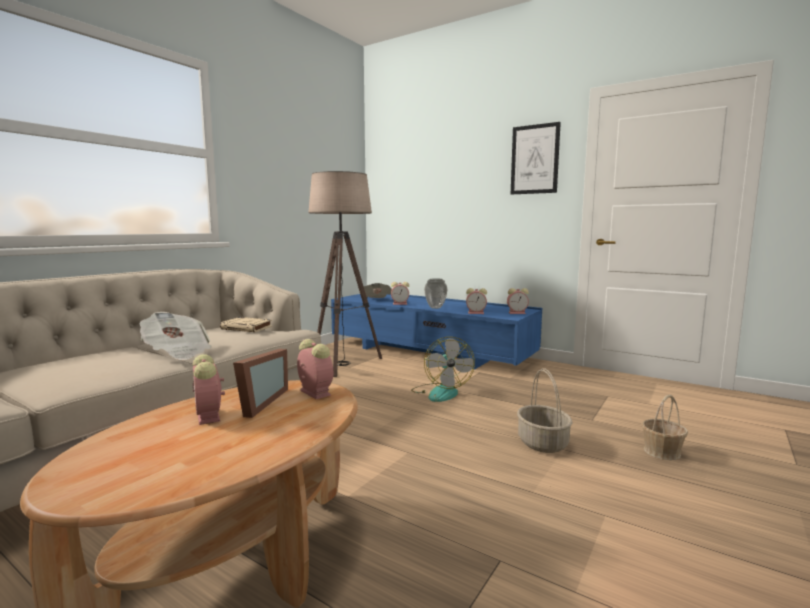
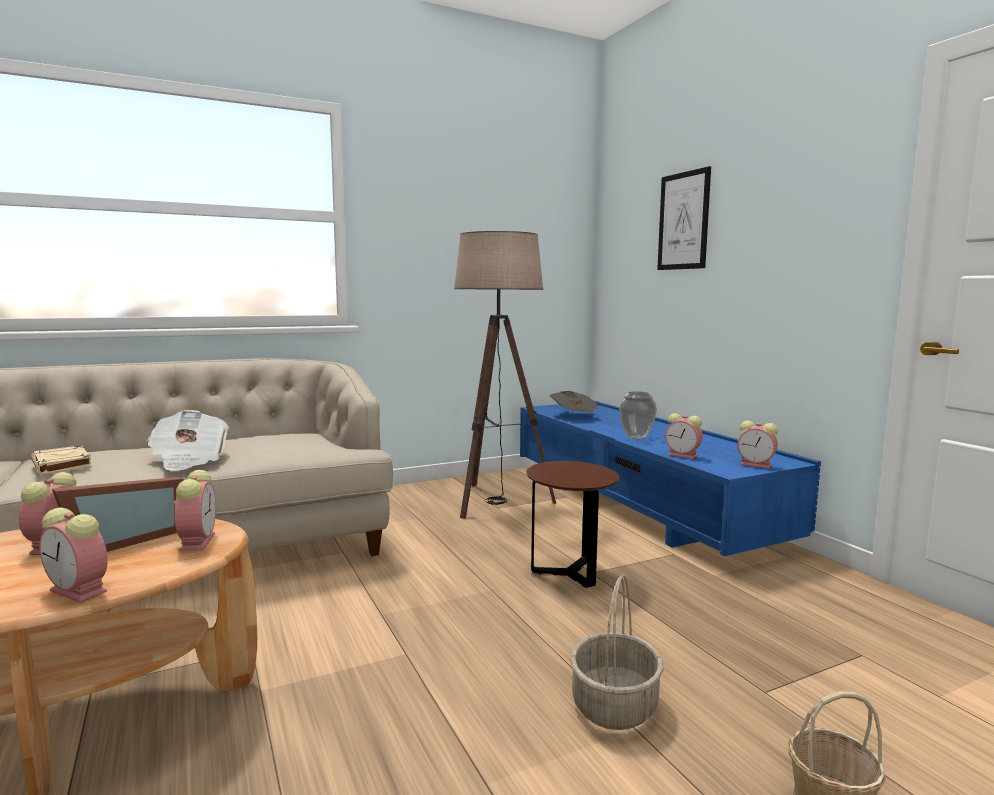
camera: 30 degrees right, 0 degrees up
beige book [220,317,272,332] -> beige book moved to [31,445,92,475]
alarm clock [391,282,409,305] -> alarm clock moved to [40,508,108,603]
fan [411,337,475,402] -> brown side table [526,461,619,588]
picture [511,122,561,194] -> picture moved to [657,166,711,270]

